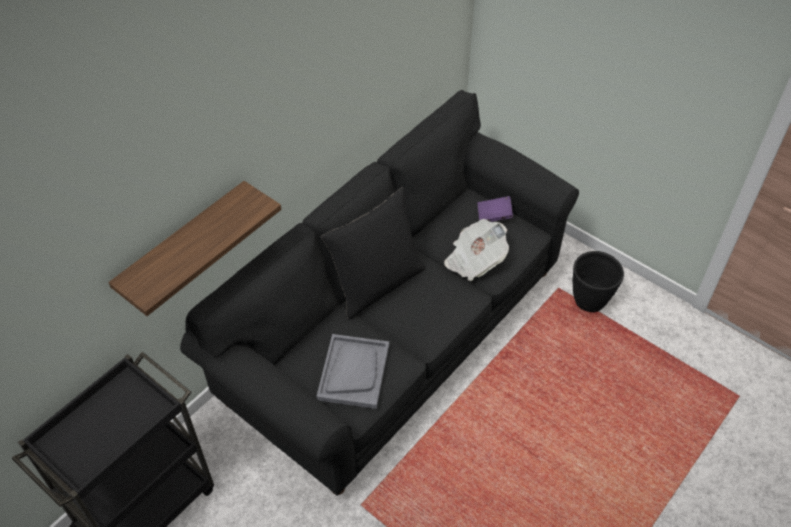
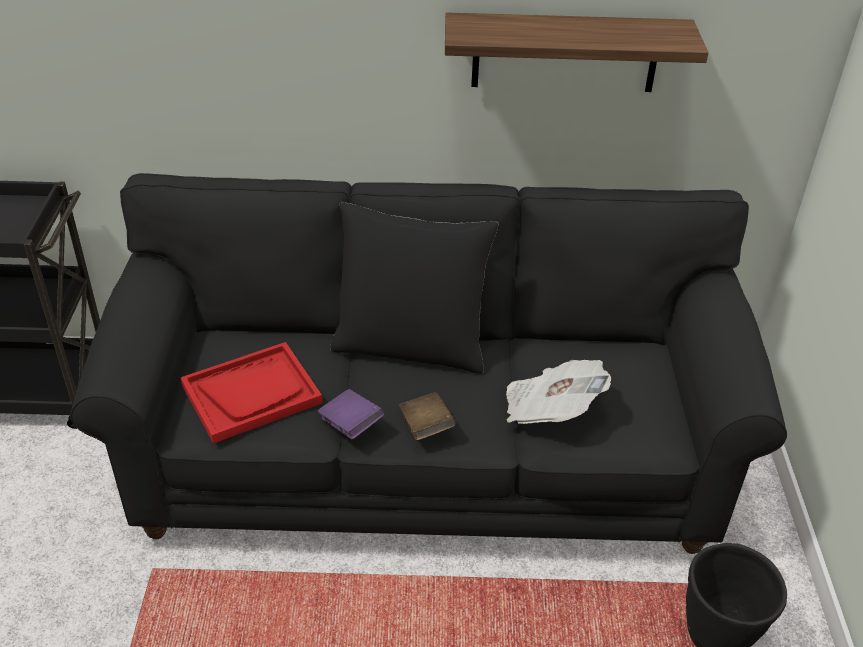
camera: 50 degrees right, 10 degrees down
shelf [108,181,281,316] -> shelf moved to [445,12,709,92]
grey tray [316,334,389,409] -> red tray [180,342,323,444]
purple book [478,196,513,222] -> purple book moved to [318,389,384,439]
none -> brown book [399,392,456,441]

